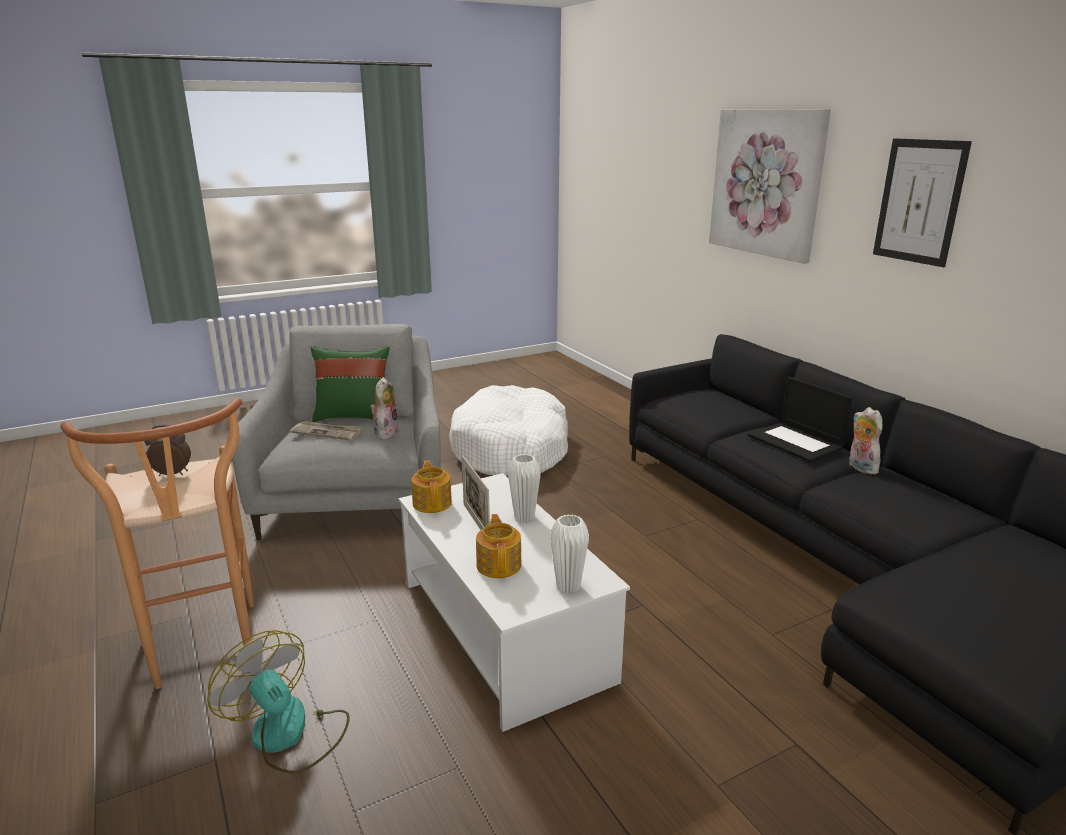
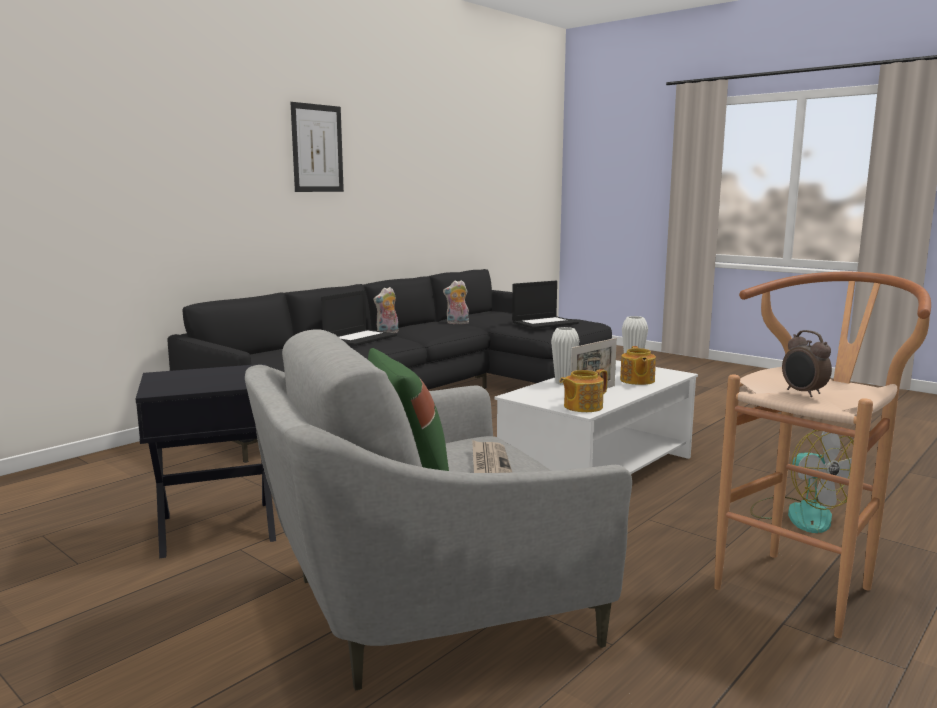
camera: 110 degrees left, 10 degrees down
fan [207,630,350,774] -> fan turned 45 degrees counterclockwise [750,430,854,533]
plush toy [370,377,400,440] -> plush toy moved to [443,280,469,324]
white dog bed [449,385,568,476] -> black side table [136,364,276,559]
teapot [476,514,521,578] -> teapot turned 60 degrees counterclockwise [620,346,656,385]
picture [709,109,831,264] -> none
none -> laptop [512,281,579,329]

